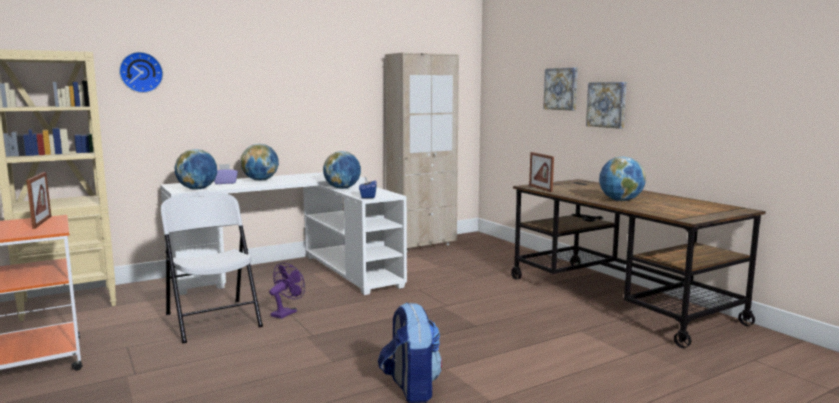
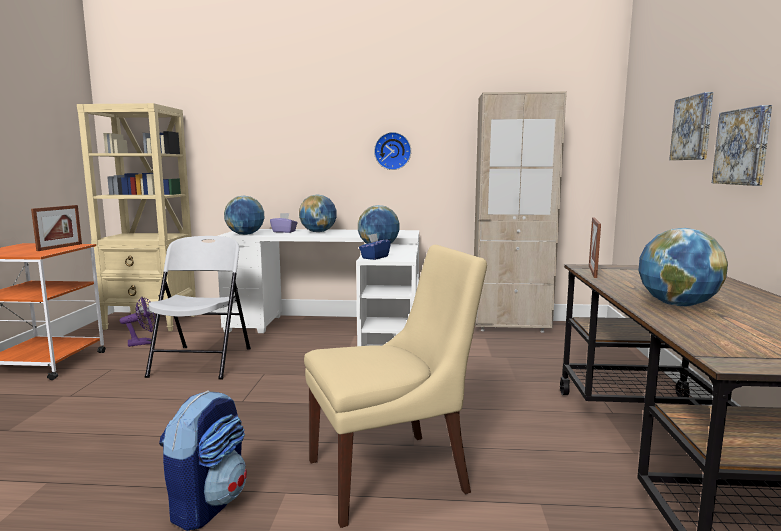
camera: 35 degrees right, 0 degrees up
wall clock [119,52,163,93] -> wall clock moved to [374,132,411,170]
purple fan [269,263,305,319] -> purple fan moved to [120,297,156,347]
none -> beige chair [304,245,487,528]

